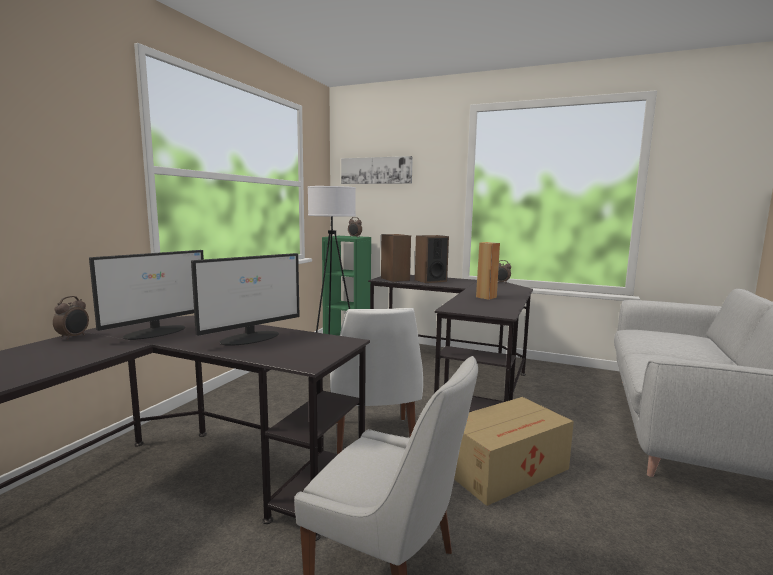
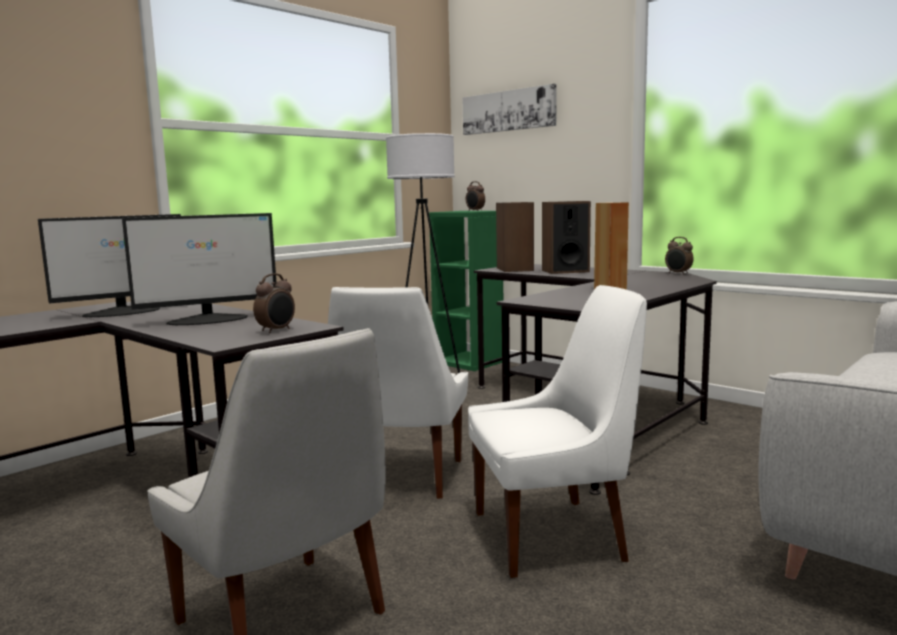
camera: 20 degrees right, 0 degrees up
alarm clock [53,296,89,340] -> alarm clock moved to [253,273,295,333]
cardboard box [454,397,574,506] -> white chair [468,285,647,578]

